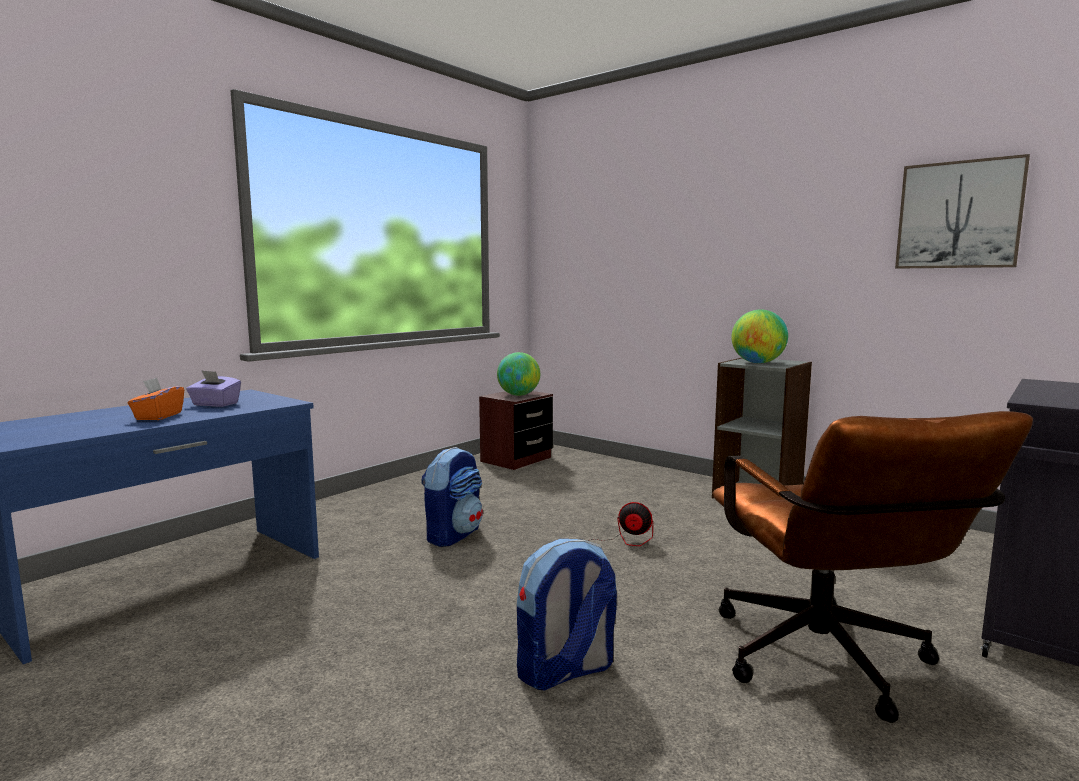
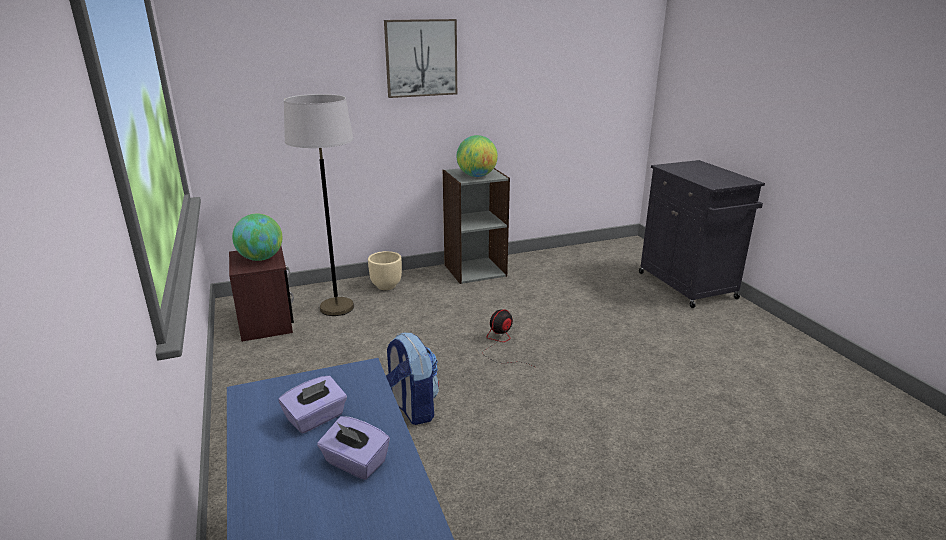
camera: 60 degrees left, 15 degrees up
orange tissue box [128,378,184,420] -> purple tissue box [317,416,390,480]
backpack [517,539,617,690] -> none
brown office chair [712,411,1033,723] -> none
picture [895,154,1030,269] -> picture moved to [384,19,457,98]
none -> grey floor lamp [284,94,354,316]
none -> beige planter [368,251,402,290]

